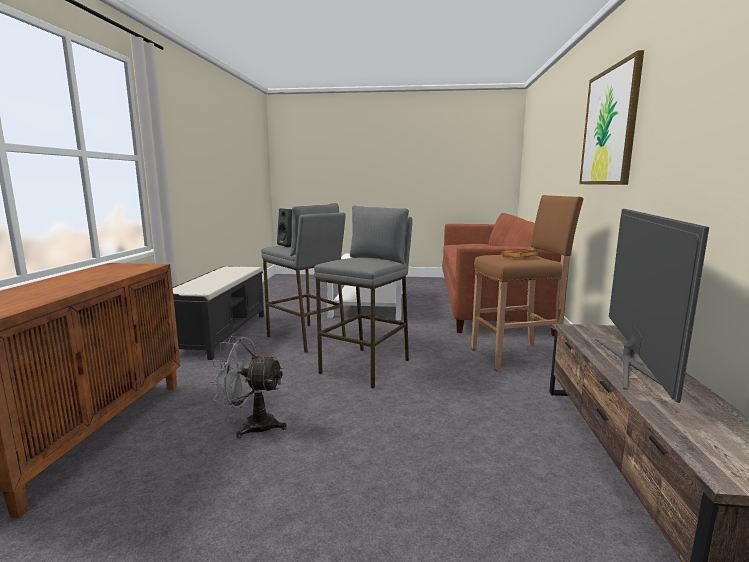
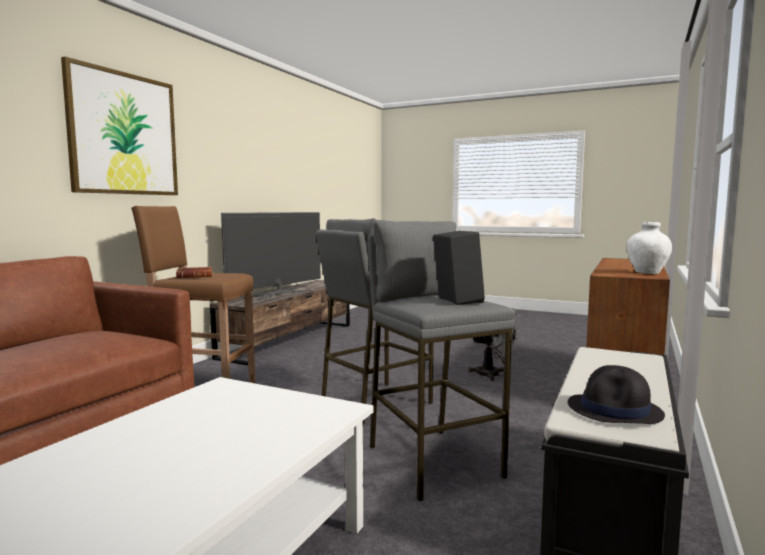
camera: 160 degrees left, 5 degrees down
none -> black hat [568,365,665,424]
none -> white vase [627,222,672,274]

